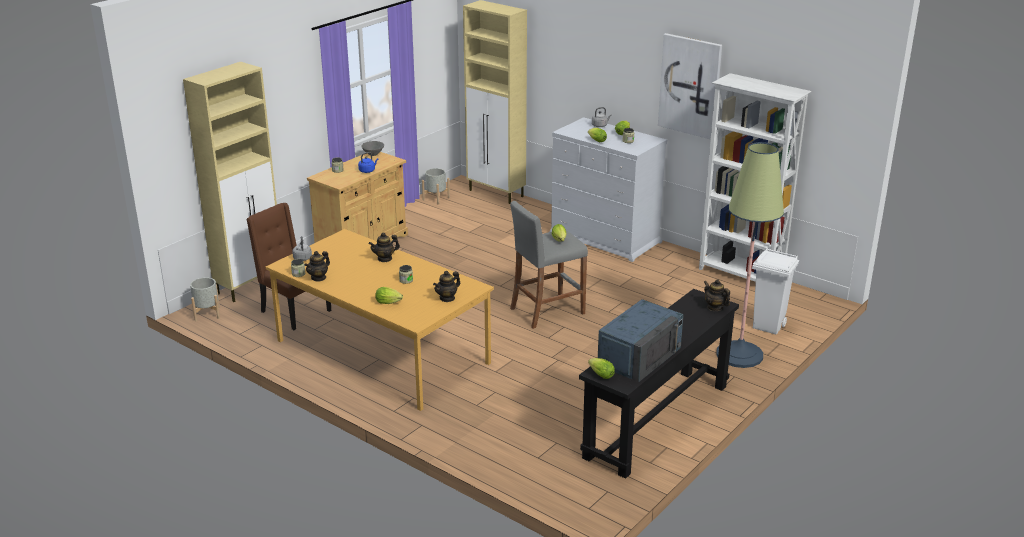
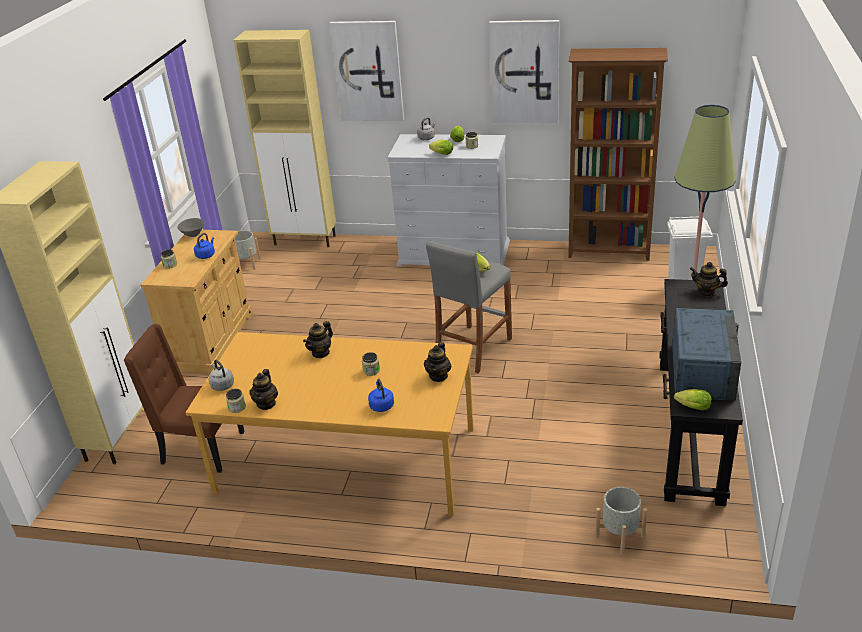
camera: 25 degrees left, 5 degrees up
grey planter [190,277,220,322] -> grey planter moved to [595,487,647,555]
lettuce [375,287,403,304] -> blue kettle [368,379,394,412]
white bookcase [699,73,811,282] -> brown bookcase [568,48,668,261]
none -> picture [329,21,404,121]

